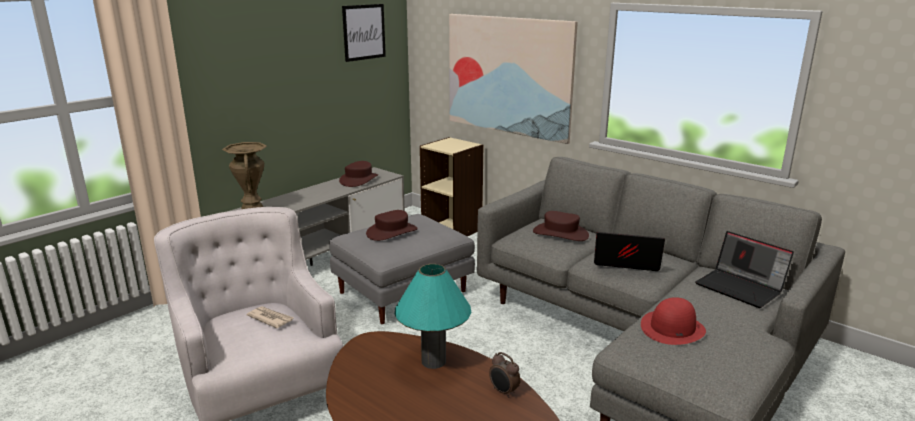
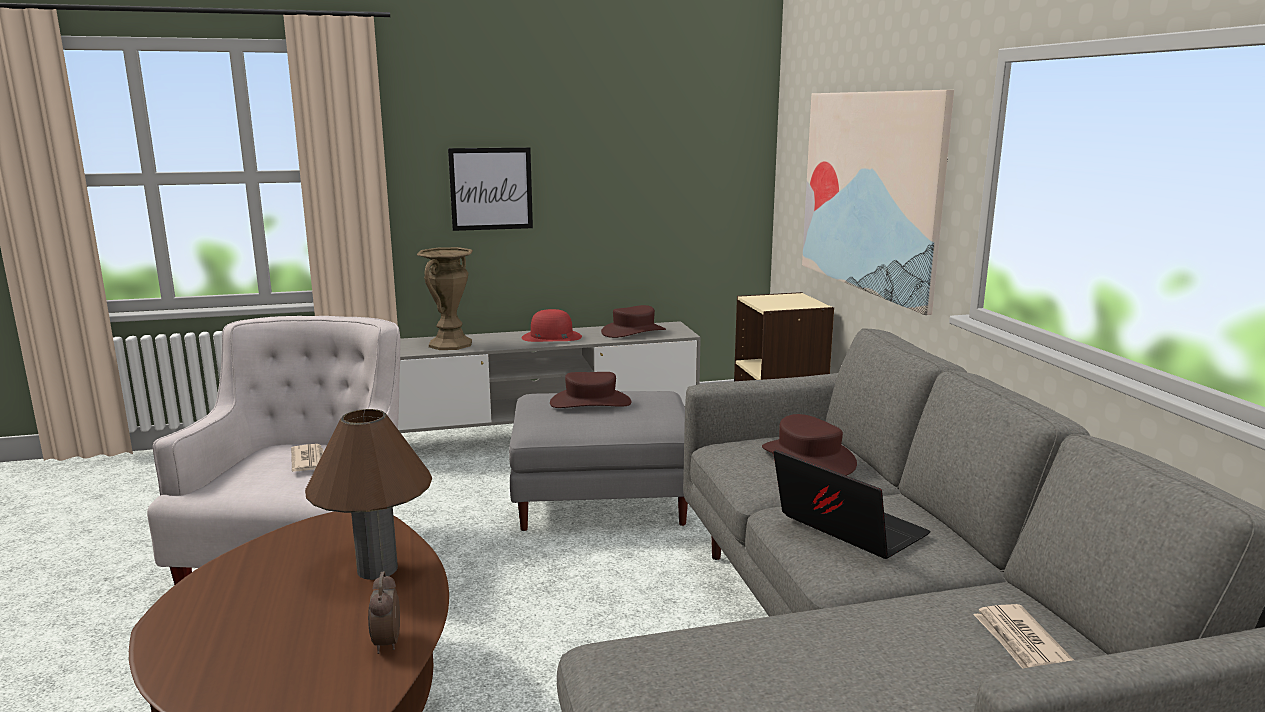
camera: 35 degrees right, 5 degrees down
picture [342,4,386,62] -> picture moved to [448,147,533,231]
turquoise table lamp [395,264,471,369] -> brown table lamp [305,409,432,580]
red hat [641,297,706,345] -> red hat moved to [522,309,582,342]
laptop [695,231,794,308] -> newspaper [973,604,1074,669]

